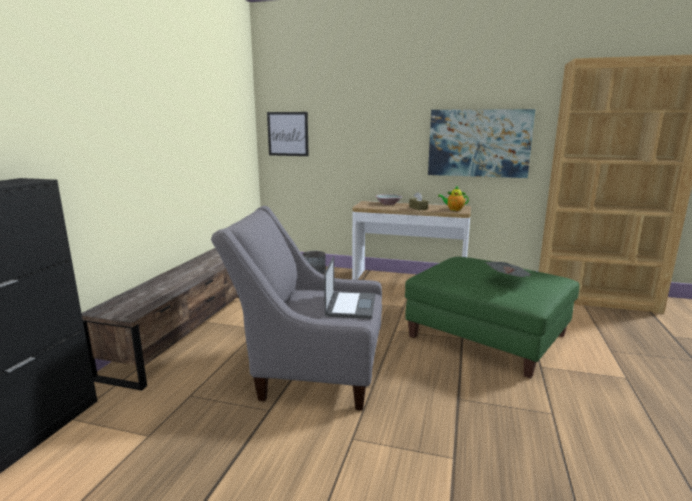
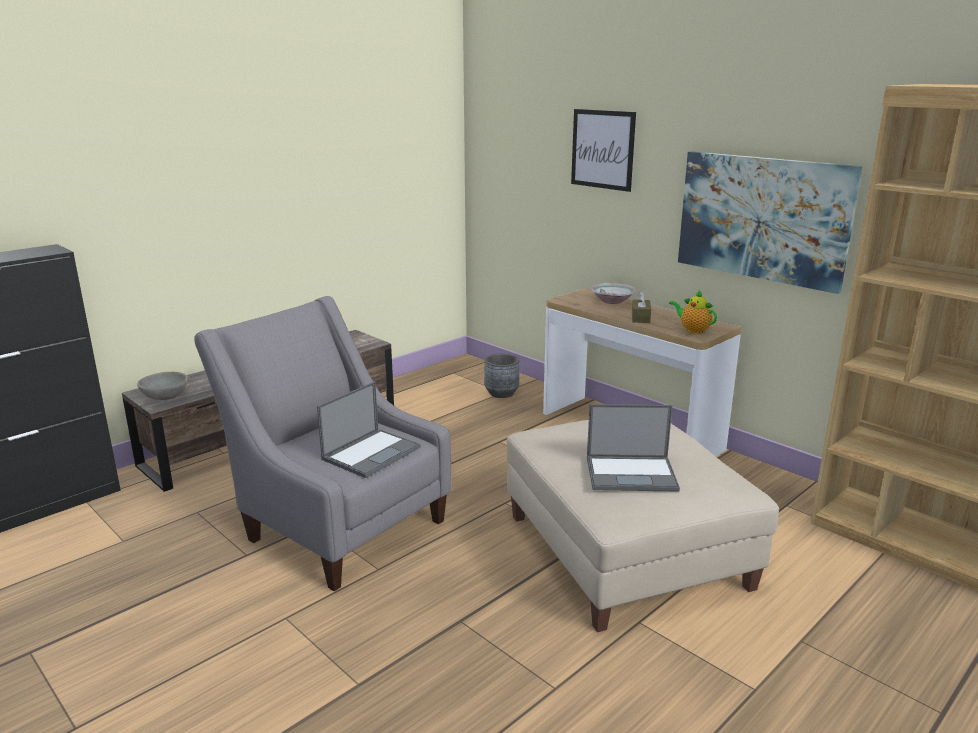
camera: 30 degrees right, 5 degrees up
picture [267,112,309,156] -> picture moved to [571,109,636,192]
green ottoman [405,257,579,379] -> beige ottoman [507,420,779,632]
newspaper [485,262,531,277] -> laptop [587,404,680,492]
none -> grey bowl [137,372,188,400]

